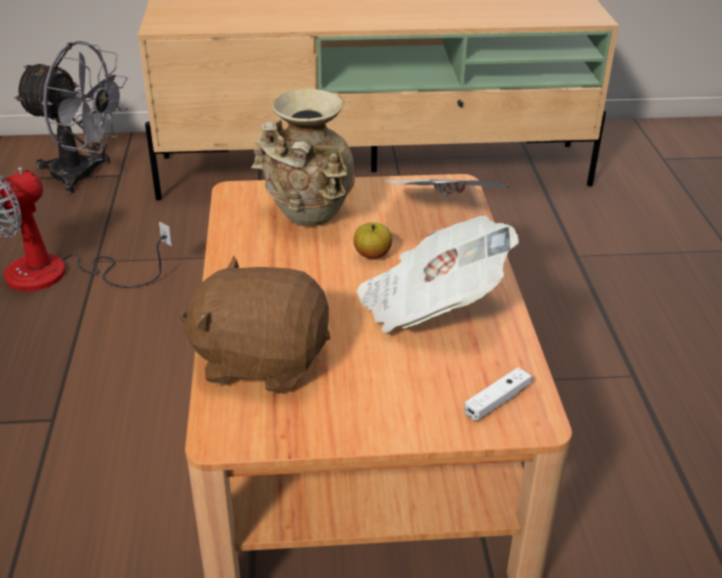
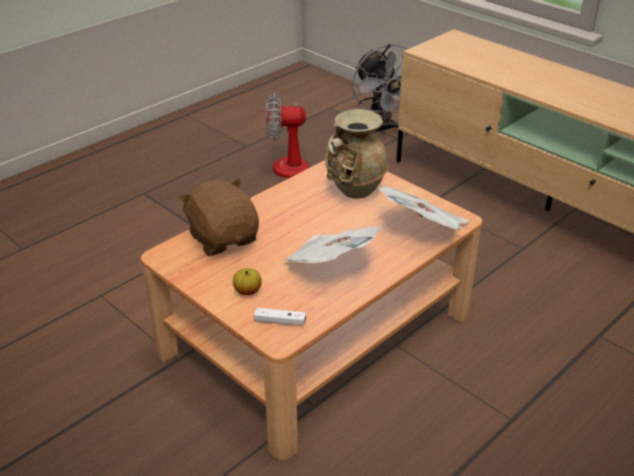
camera: 50 degrees right, 0 degrees up
apple [353,223,392,259] -> apple moved to [233,268,262,295]

